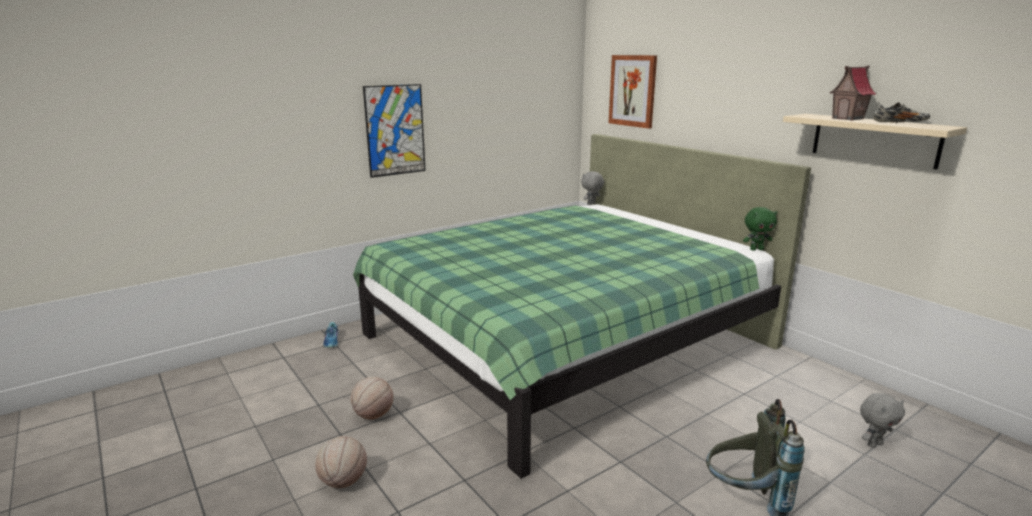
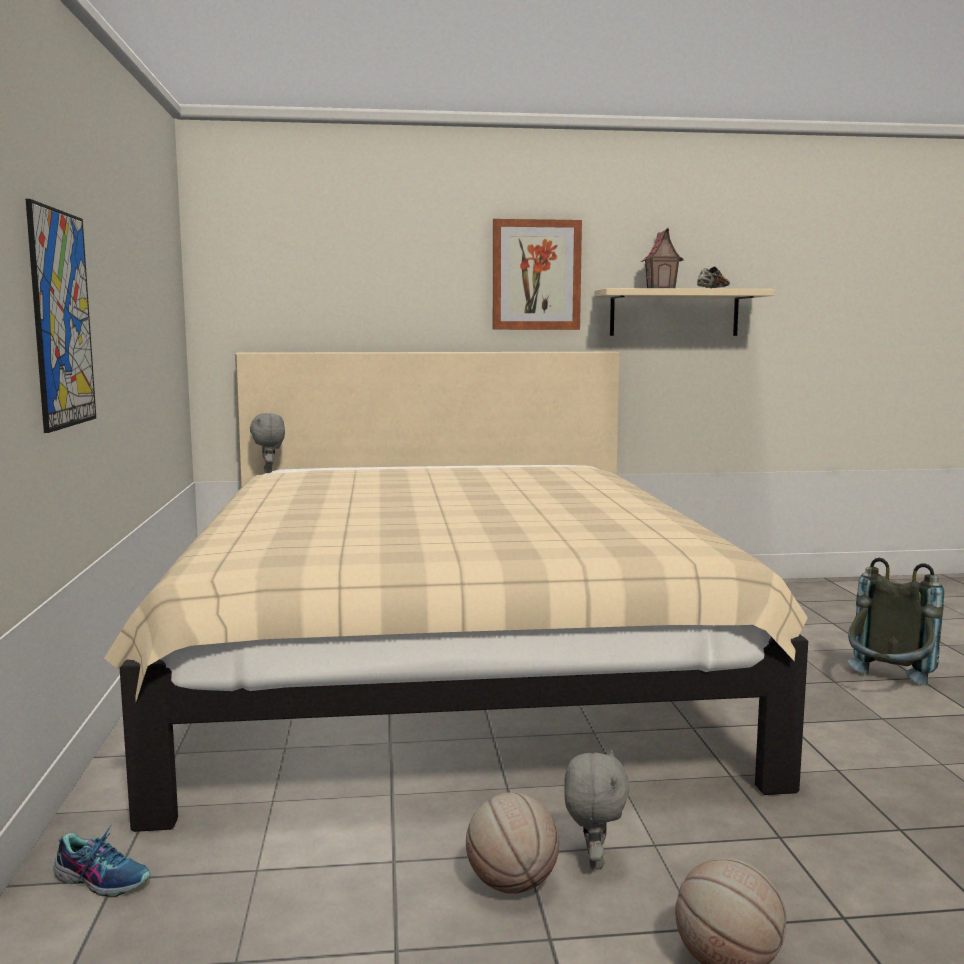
camera: 60 degrees left, 10 degrees down
green bed [353,134,811,479] -> beige bed [104,352,808,832]
picture [608,55,657,129] -> picture moved to [493,219,582,330]
green plush toy [743,207,777,251] -> none
grey plush toy [860,393,905,448] -> grey plush toy moved to [564,749,629,870]

